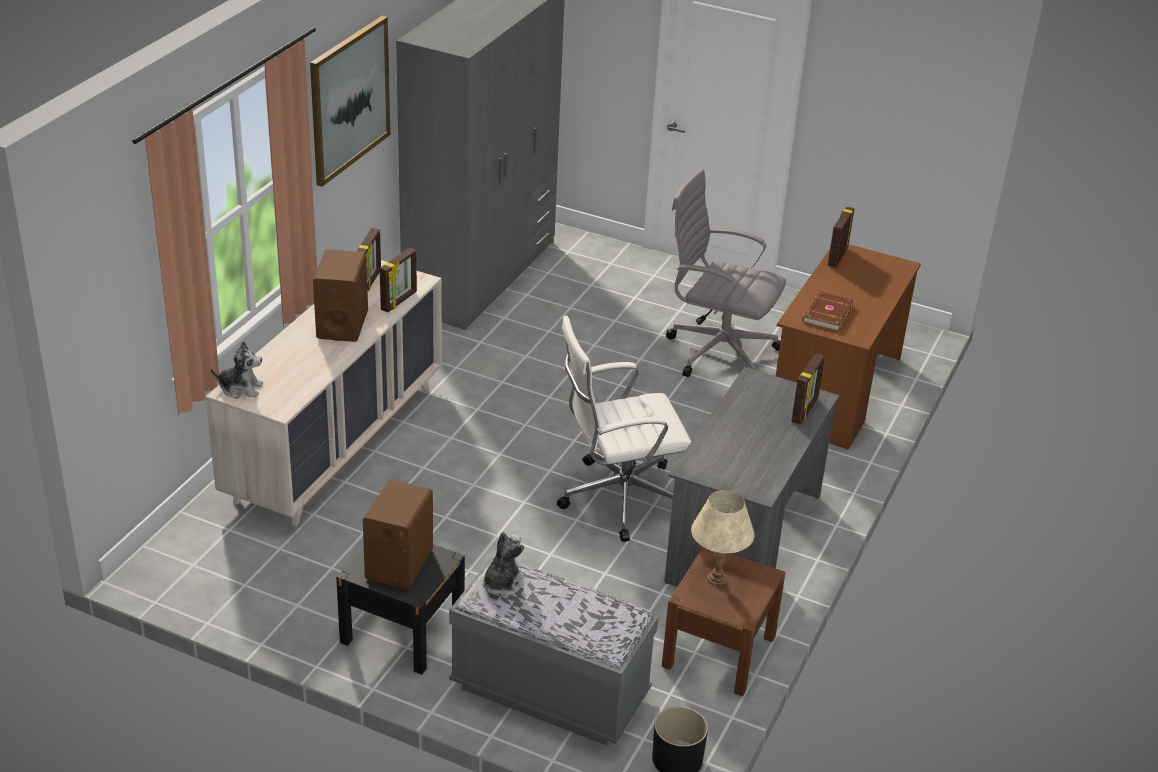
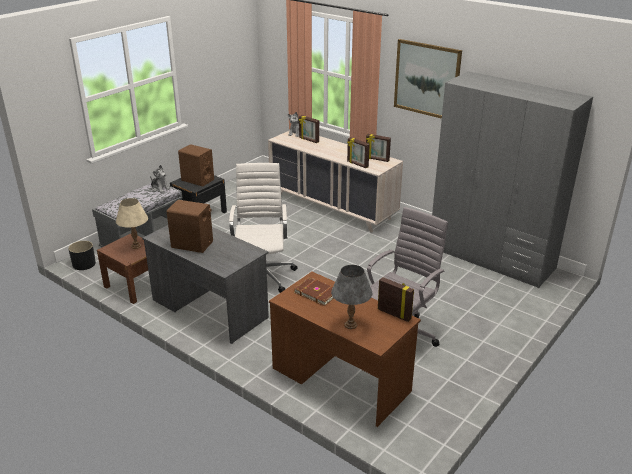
camera: 105 degrees right, 5 degrees down
brown speaker [313,249,368,342] -> brown speaker moved to [167,200,213,253]
picture frame [791,353,825,425] -> picture frame moved to [299,115,319,143]
none -> grey table lamp [331,265,373,329]

